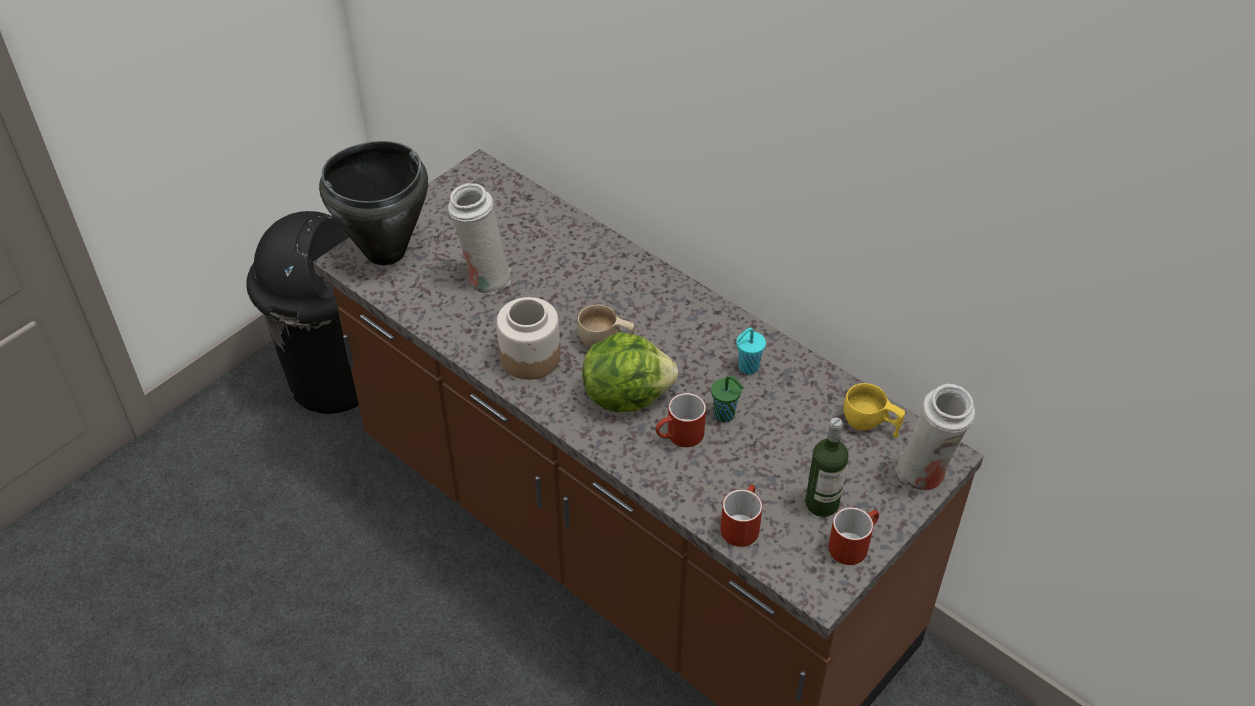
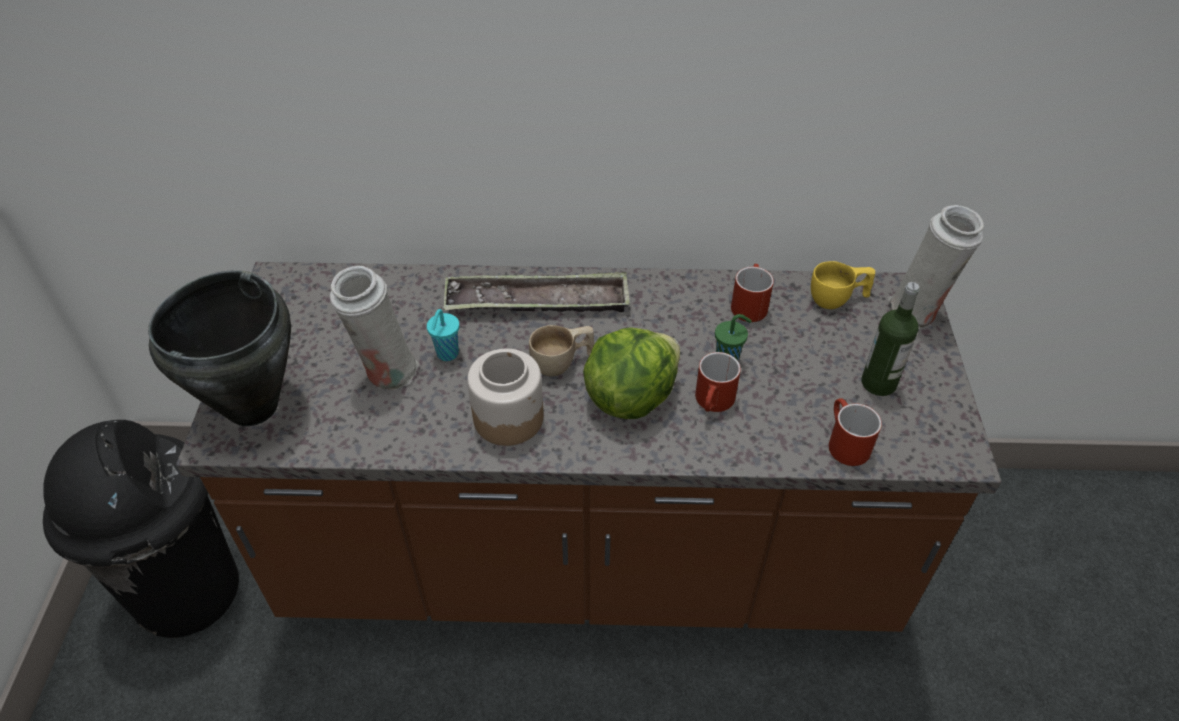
camera: 40 degrees left, 0 degrees up
turquoise cup [736,328,766,375] -> turquoise cup moved to [427,309,459,361]
red mug [828,507,879,565] -> red mug moved to [731,264,774,322]
none -> tray [443,272,630,312]

